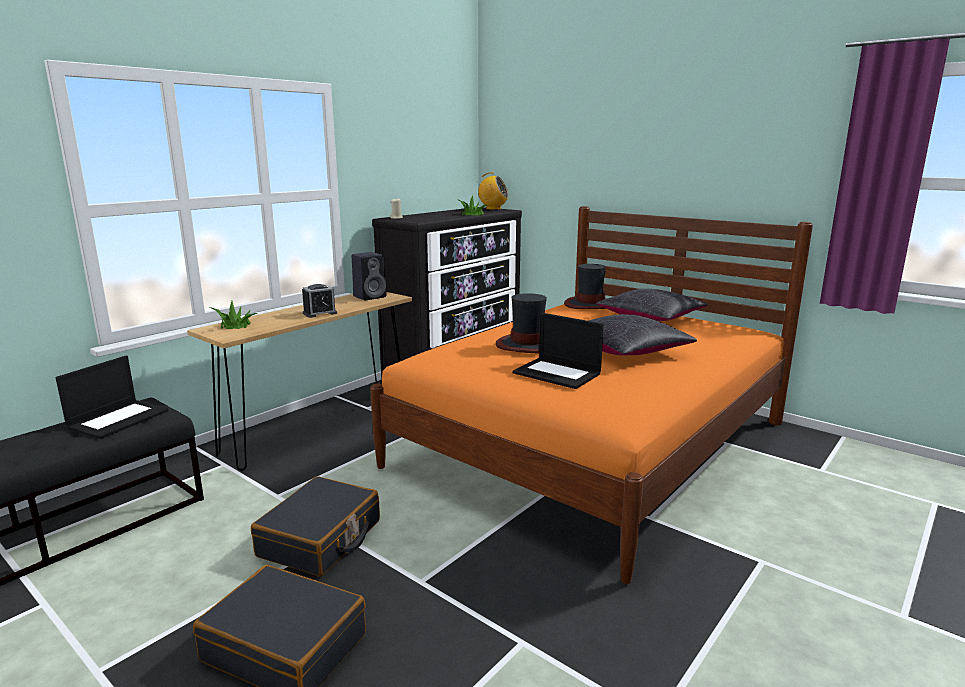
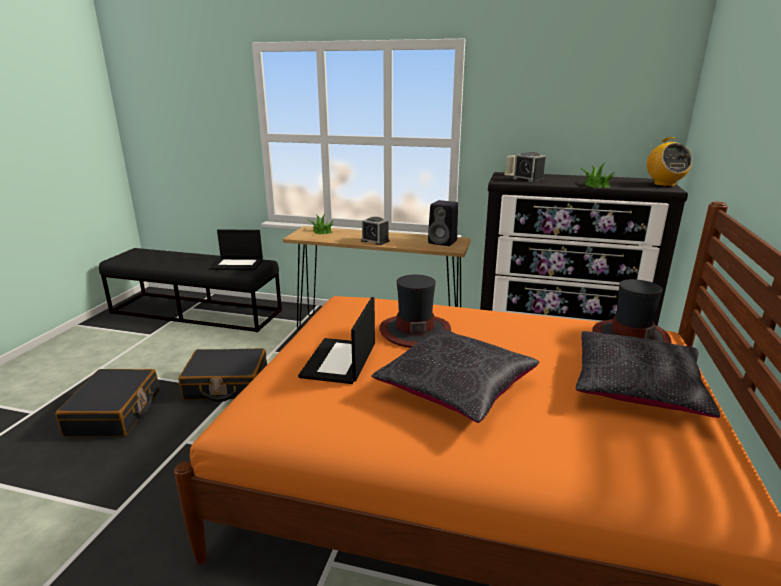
camera: 65 degrees right, 5 degrees up
none -> alarm clock [512,152,546,182]

